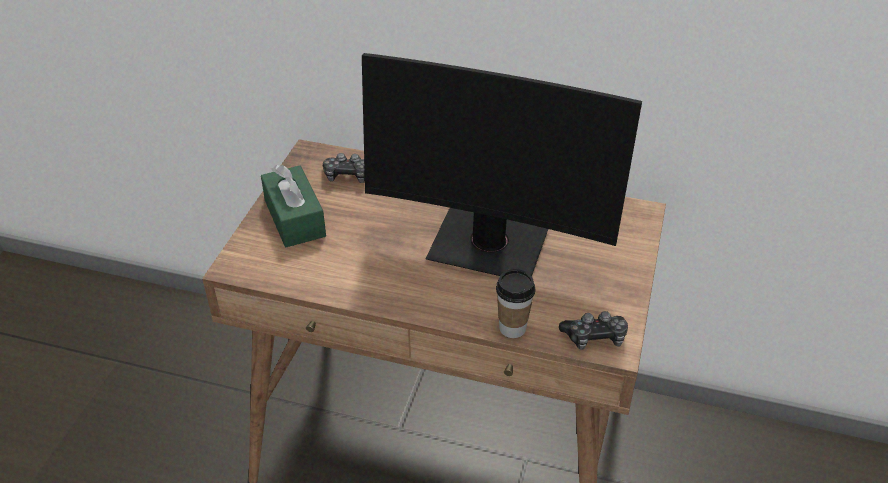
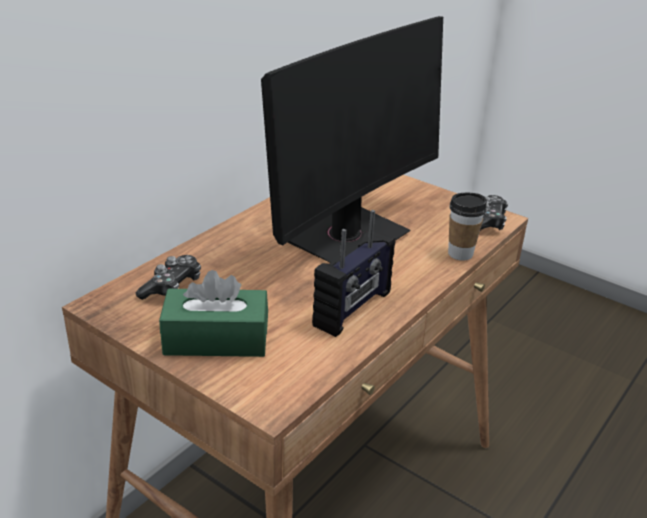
camera: 70 degrees left, 10 degrees down
none -> radio [312,210,396,337]

